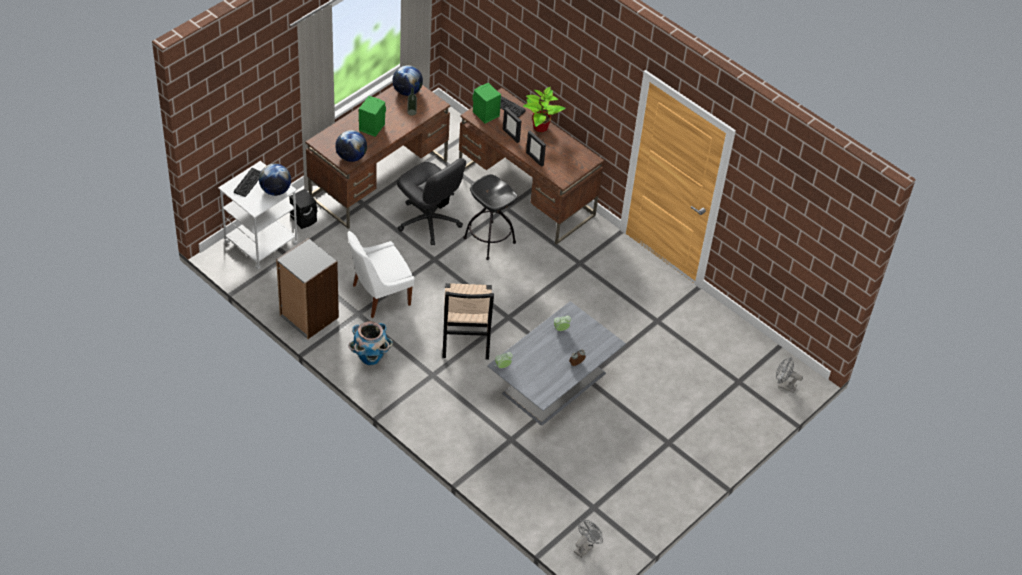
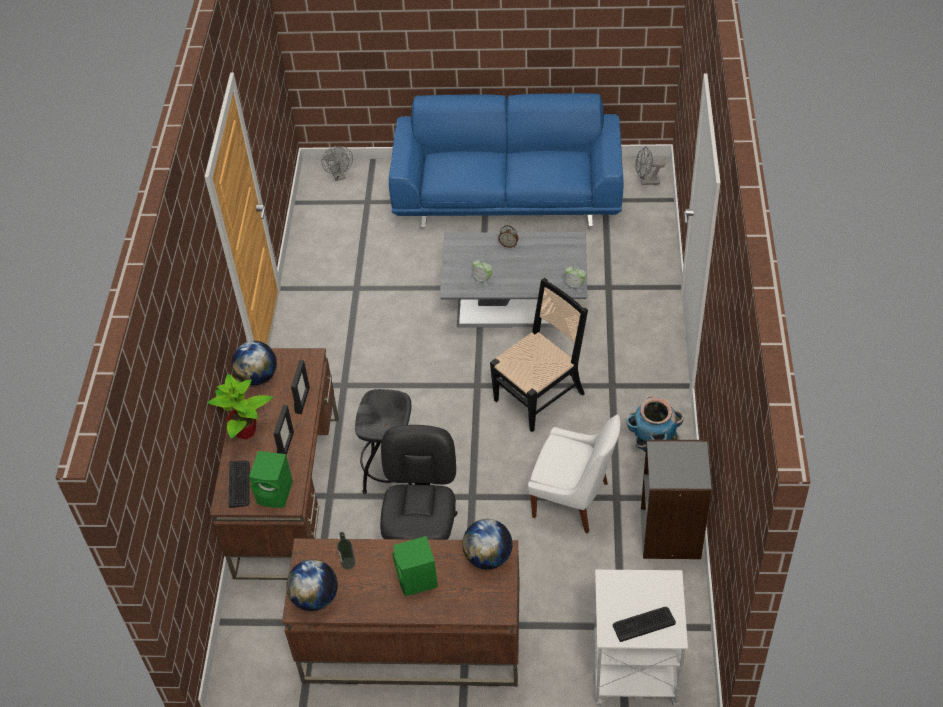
camera: 125 degrees left, 0 degrees up
globe [259,164,291,196] -> globe moved to [232,341,277,385]
black speaker [289,189,317,229] -> none
none -> blue sofa [389,93,623,227]

